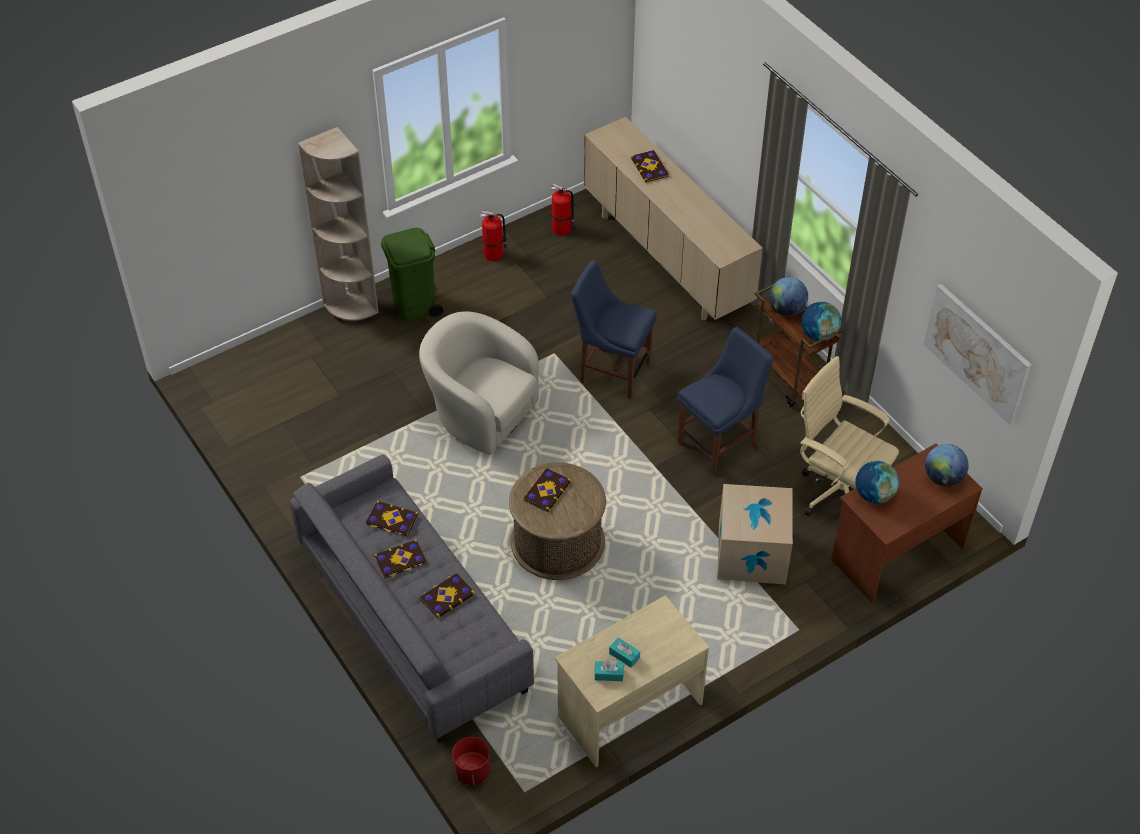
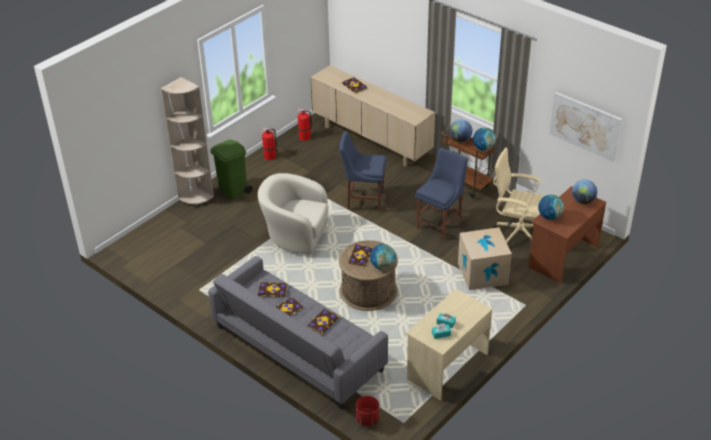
camera: 15 degrees left, 10 degrees down
none -> globe [370,244,396,270]

